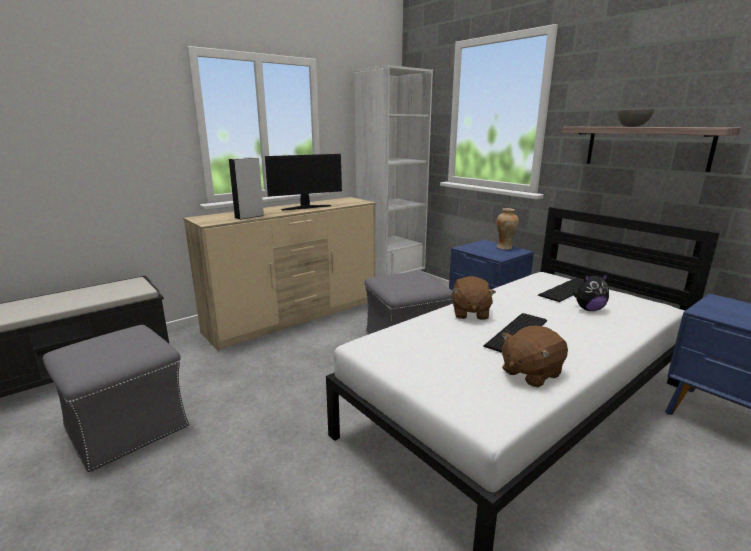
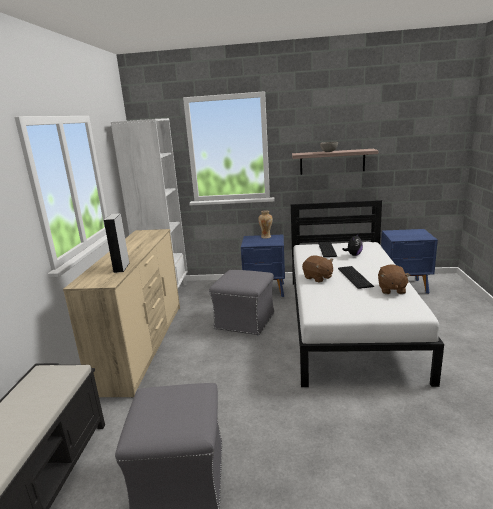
camera: 45 degrees left, 0 degrees up
monitor [265,154,342,211] -> none

